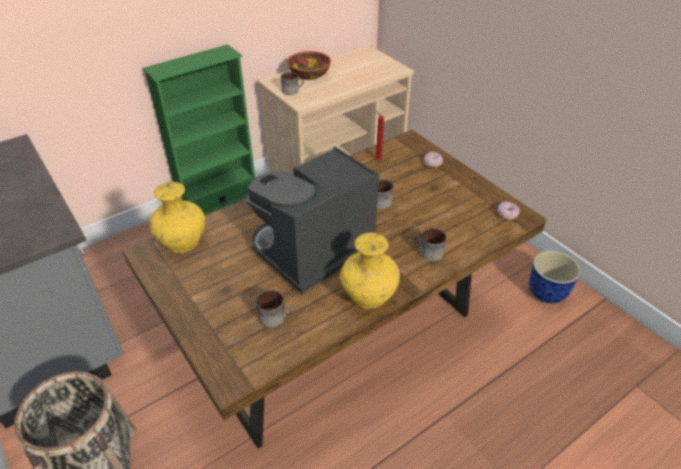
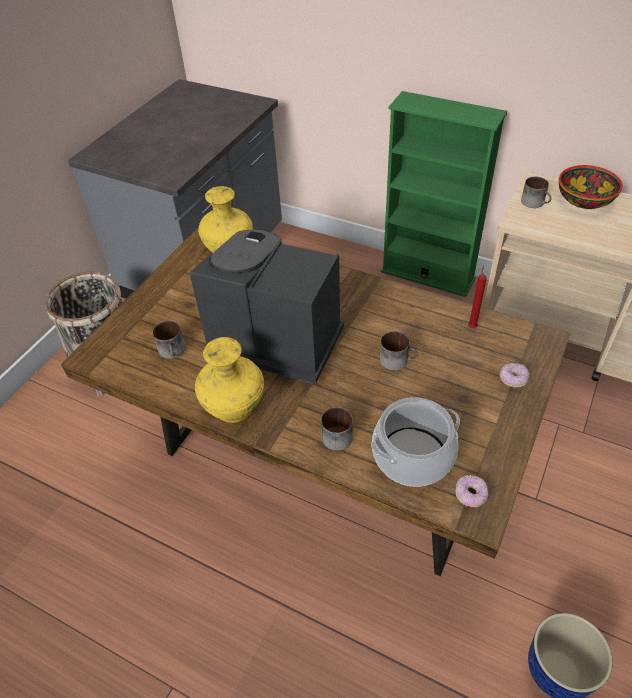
camera: 65 degrees right, 5 degrees up
none -> cooking pot [371,397,460,487]

